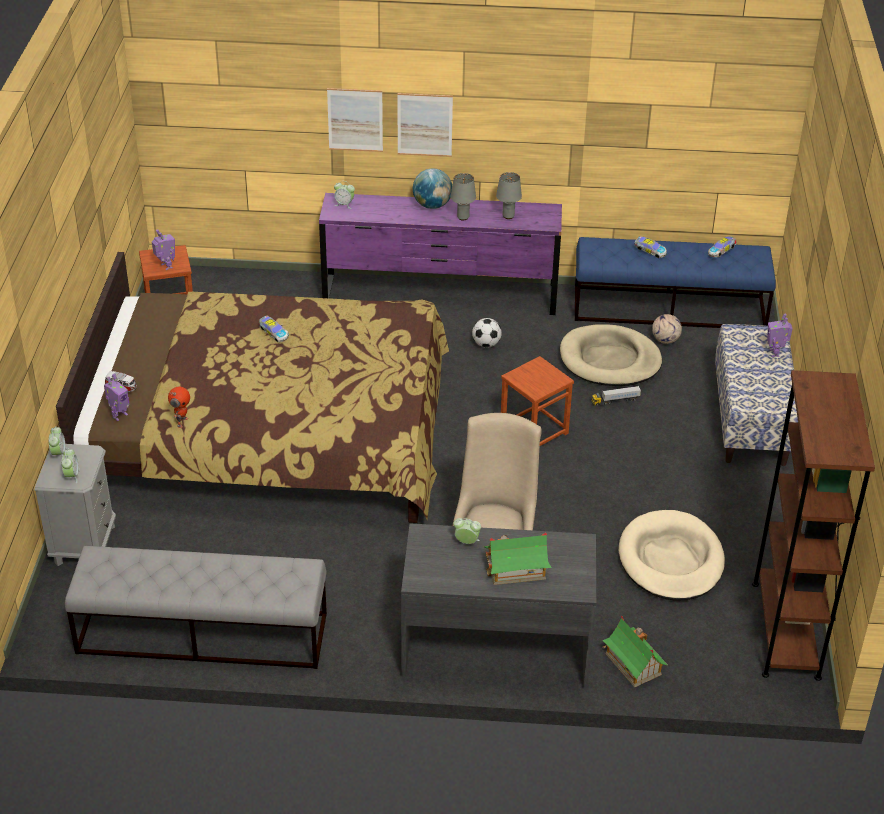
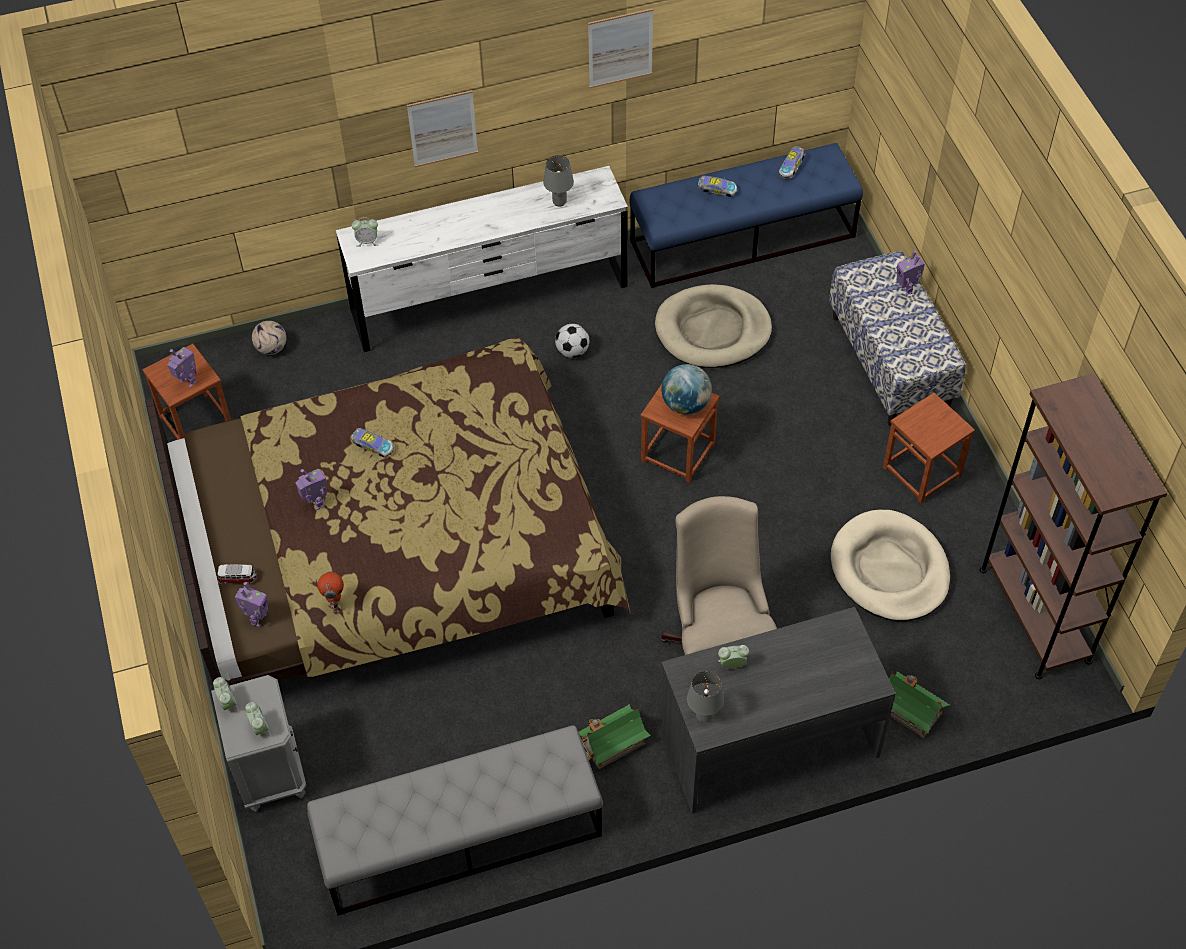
camera: 20 degrees left, 15 degrees up
purple dresser [319,193,562,315] -> white dresser [336,166,628,352]
picture [327,88,383,152] -> picture moved to [588,8,653,88]
globe [413,169,452,209] -> globe moved to [661,364,712,415]
grey table lamp [451,173,476,220] -> grey table lamp moved to [687,671,724,723]
toy house [484,532,552,585] -> toy house moved to [579,704,651,769]
toy truck [592,386,641,406] -> none
football [652,314,682,344] -> football moved to [252,321,287,355]
none -> toy robot [296,469,327,510]
none -> brown stool [883,393,975,504]

